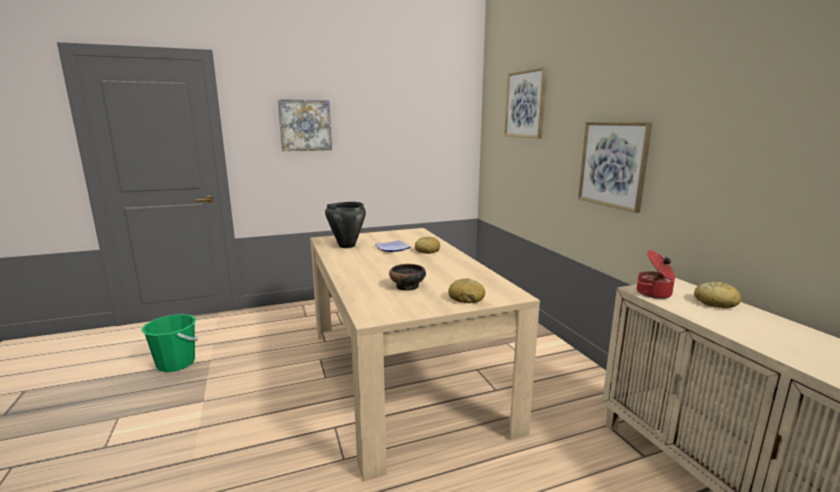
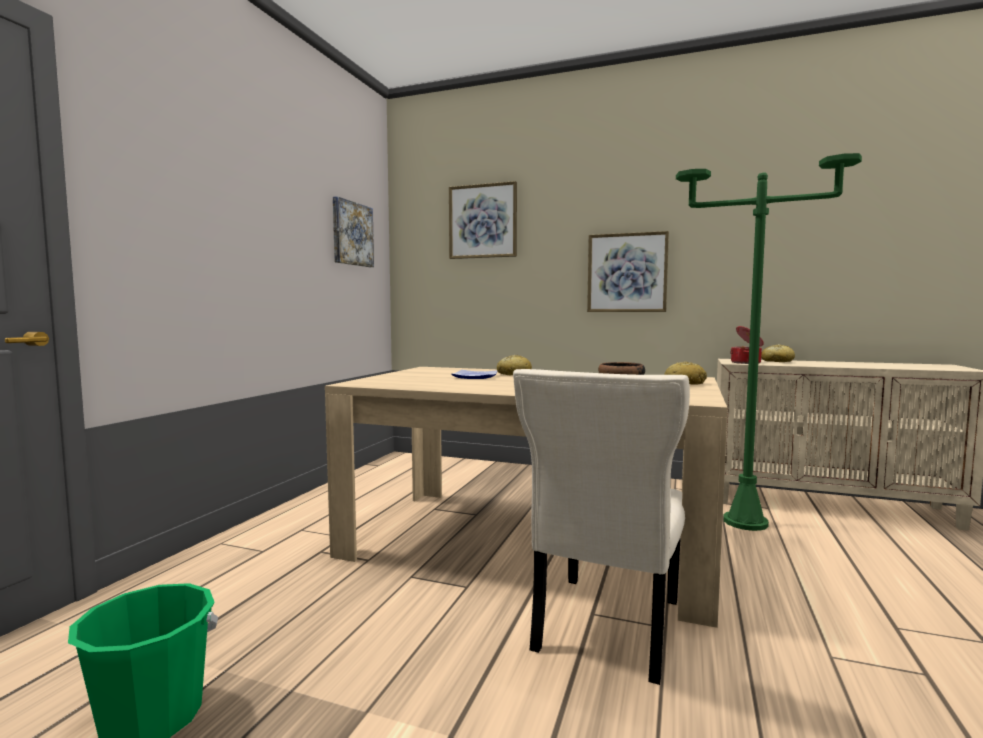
camera: 50 degrees left, 10 degrees down
picture [278,99,332,151] -> picture moved to [333,196,374,267]
black cooking pot [325,202,366,248] -> none
none -> beige chair [513,369,690,685]
none -> green floor lamp [676,153,862,531]

